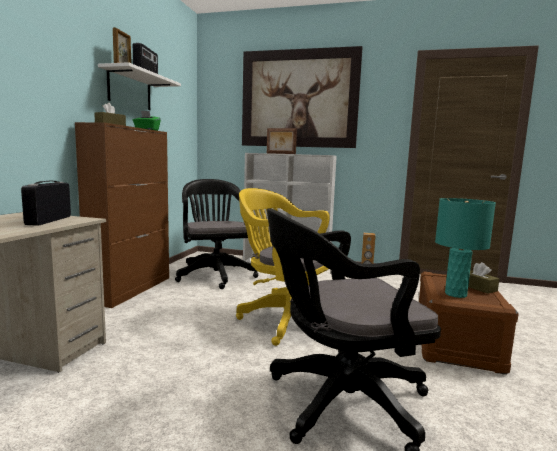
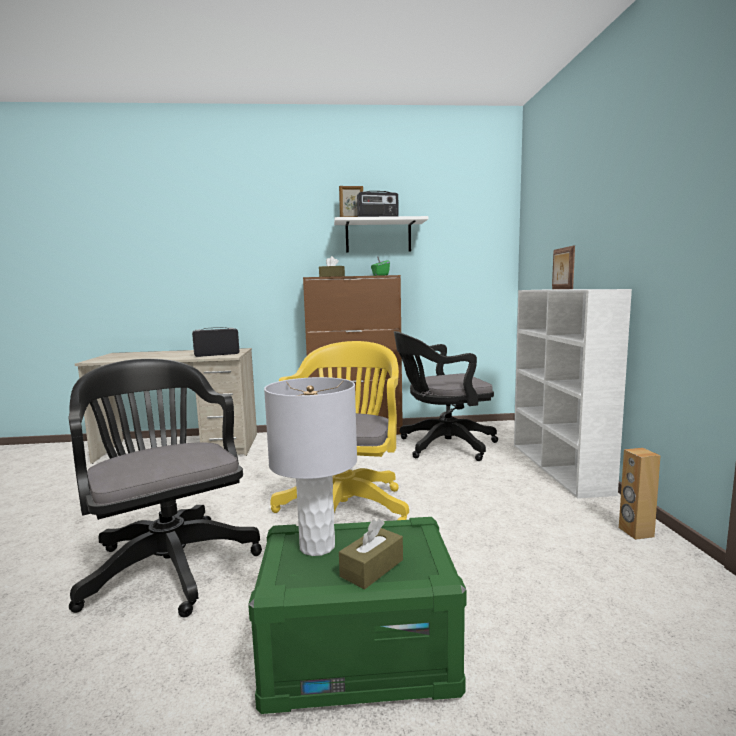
camera: 70 degrees right, 0 degrees up
black office chair [175,179,258,289] -> black office chair turned 150 degrees counterclockwise [394,331,498,461]
picture [242,46,363,148] -> none
brown storage box [419,272,519,375] -> green storage box [248,517,467,714]
turquoise table lamp [435,198,496,298] -> grey table lamp [264,377,357,556]

